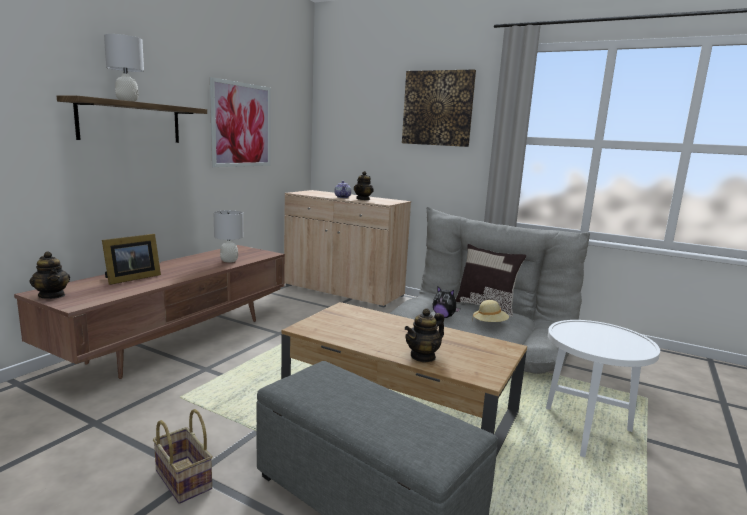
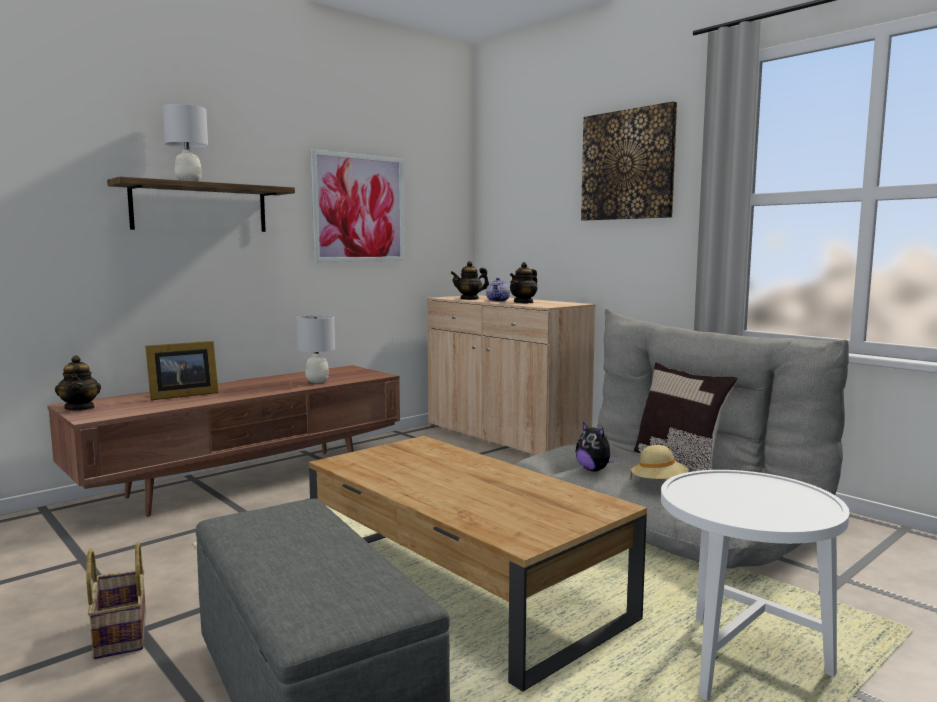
camera: 20 degrees right, 5 degrees down
teapot [404,308,444,363] -> teapot moved to [450,261,489,300]

